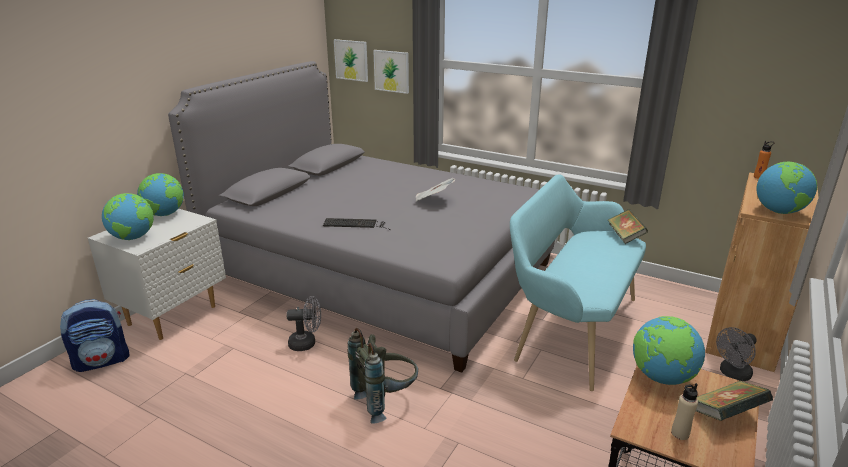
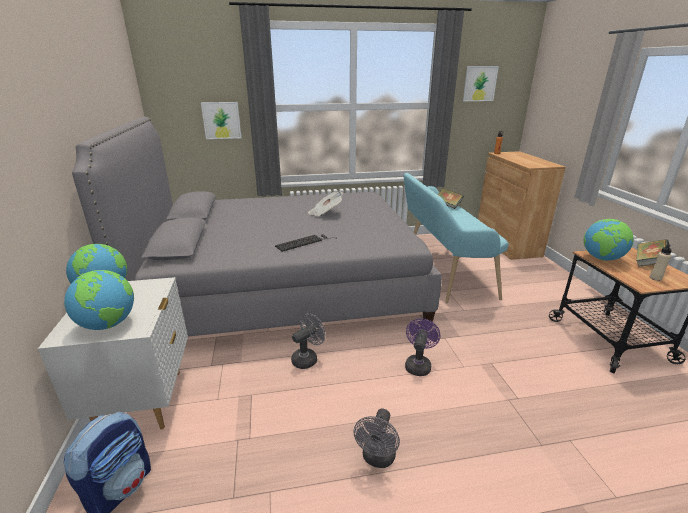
camera: 40 degrees left, 0 degrees up
picture [334,39,368,82] -> picture moved to [463,66,499,101]
grey backpack [347,328,418,423] -> purple fan [405,318,440,376]
grey fan [716,327,757,381] -> grey fan moved to [353,408,400,468]
globe [757,162,817,214] -> none

